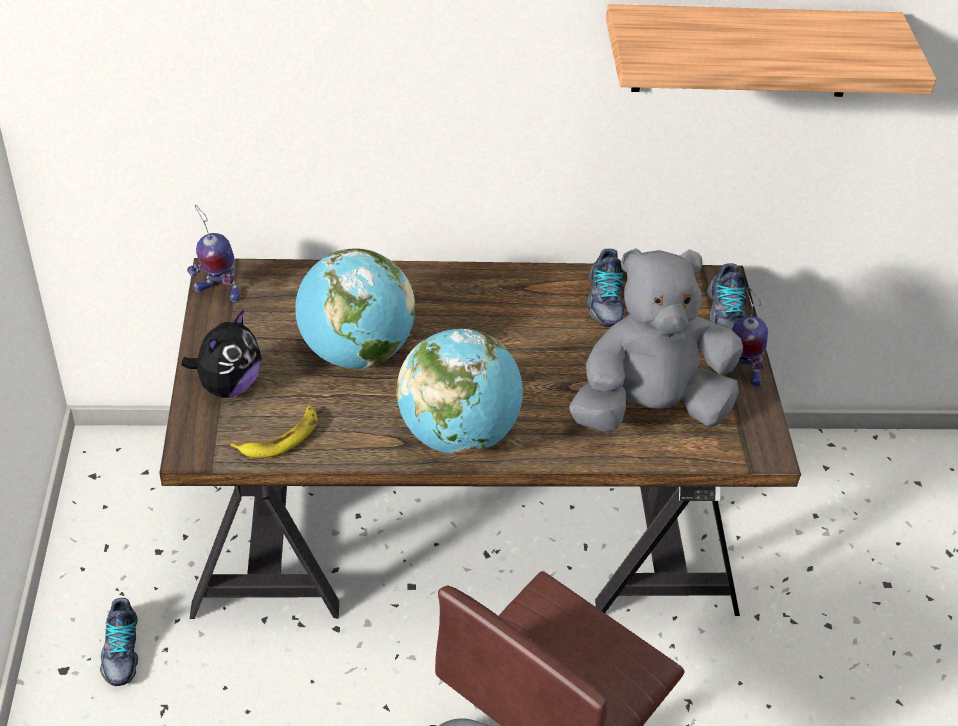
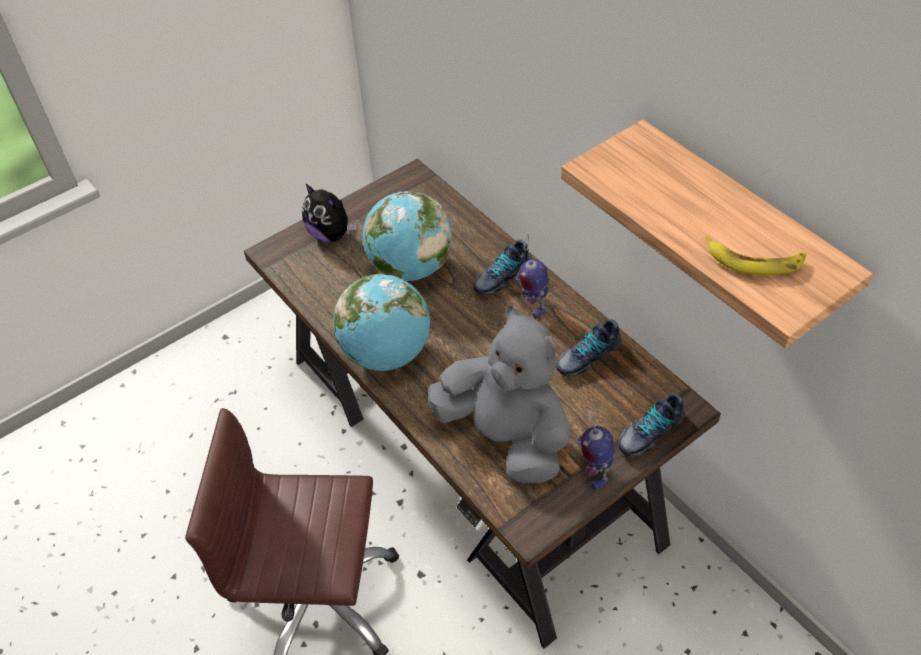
camera: 60 degrees right, 5 degrees up
shoe [100,598,138,686] -> shoe moved to [473,239,532,295]
plush toy [181,309,261,398] -> plush toy turned 45 degrees clockwise [302,183,357,242]
toy robot [187,205,240,302] -> toy robot moved to [515,234,549,318]
banana [231,406,318,458] -> banana moved to [706,235,806,275]

